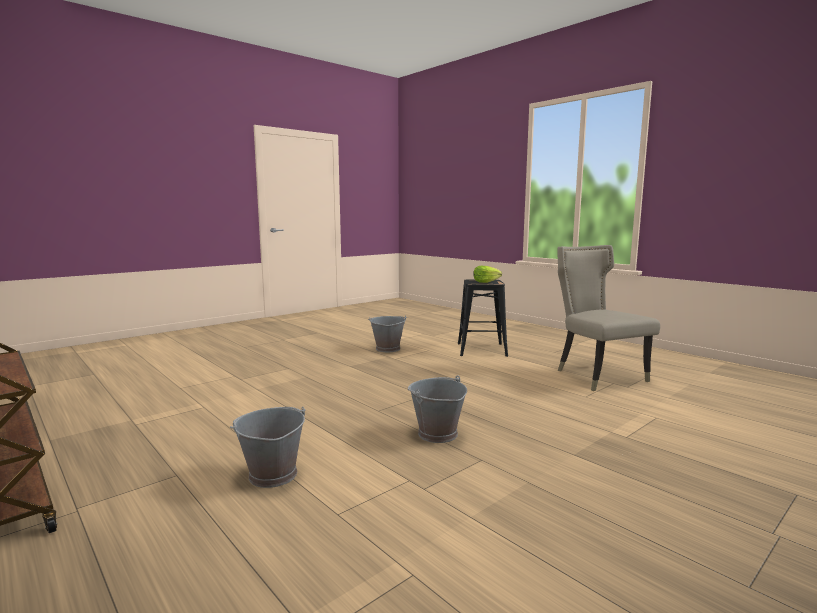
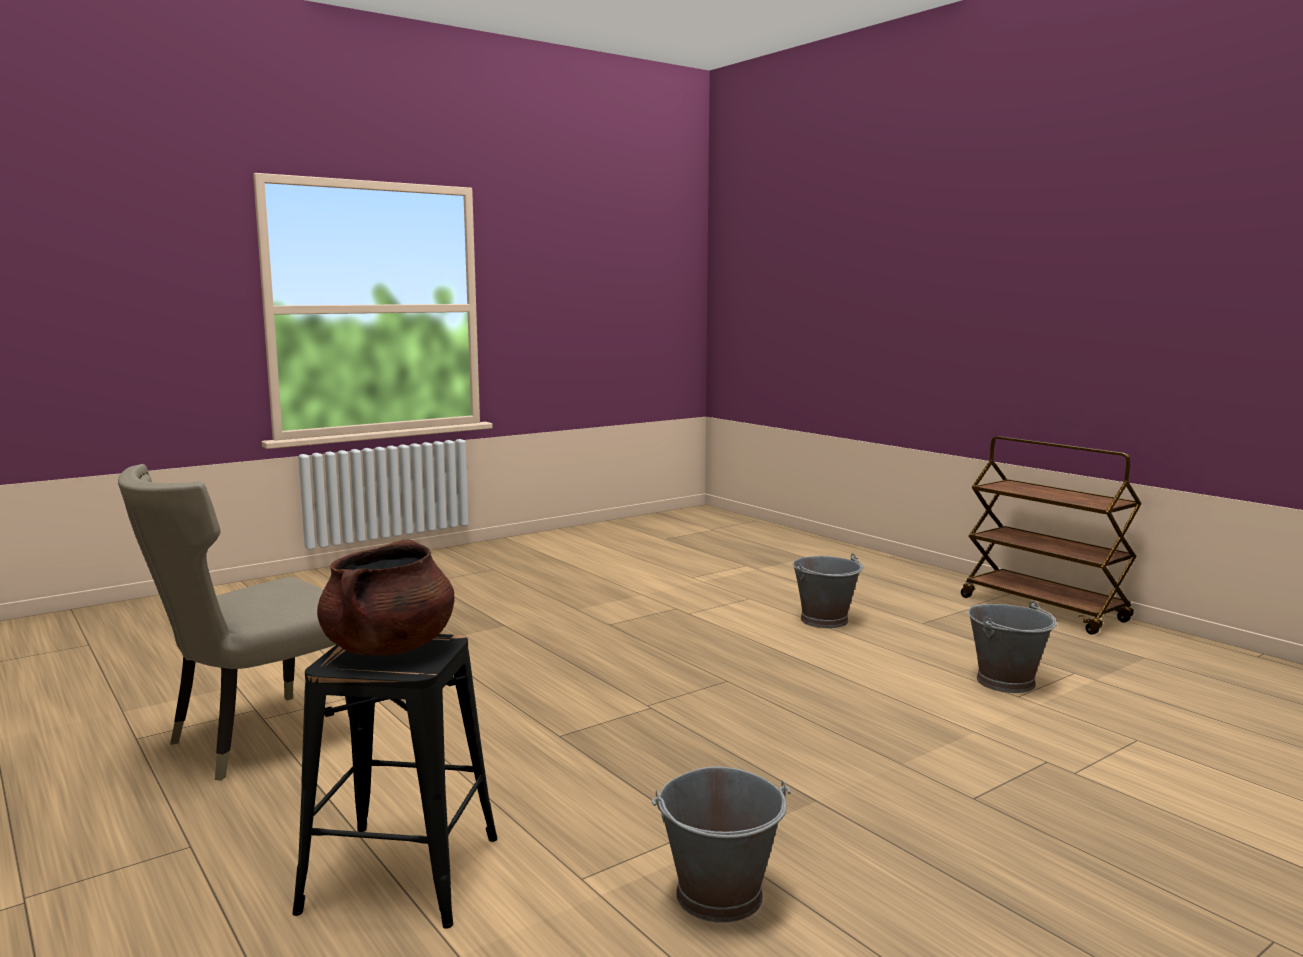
camera: 175 degrees left, 0 degrees up
grey bucket [408,375,467,443] -> grey bucket moved to [968,600,1057,693]
lettuce [473,266,502,283] -> brown cooking pot [317,539,455,655]
beige chair [558,245,660,391] -> beige chair turned 60 degrees clockwise [118,464,349,781]

